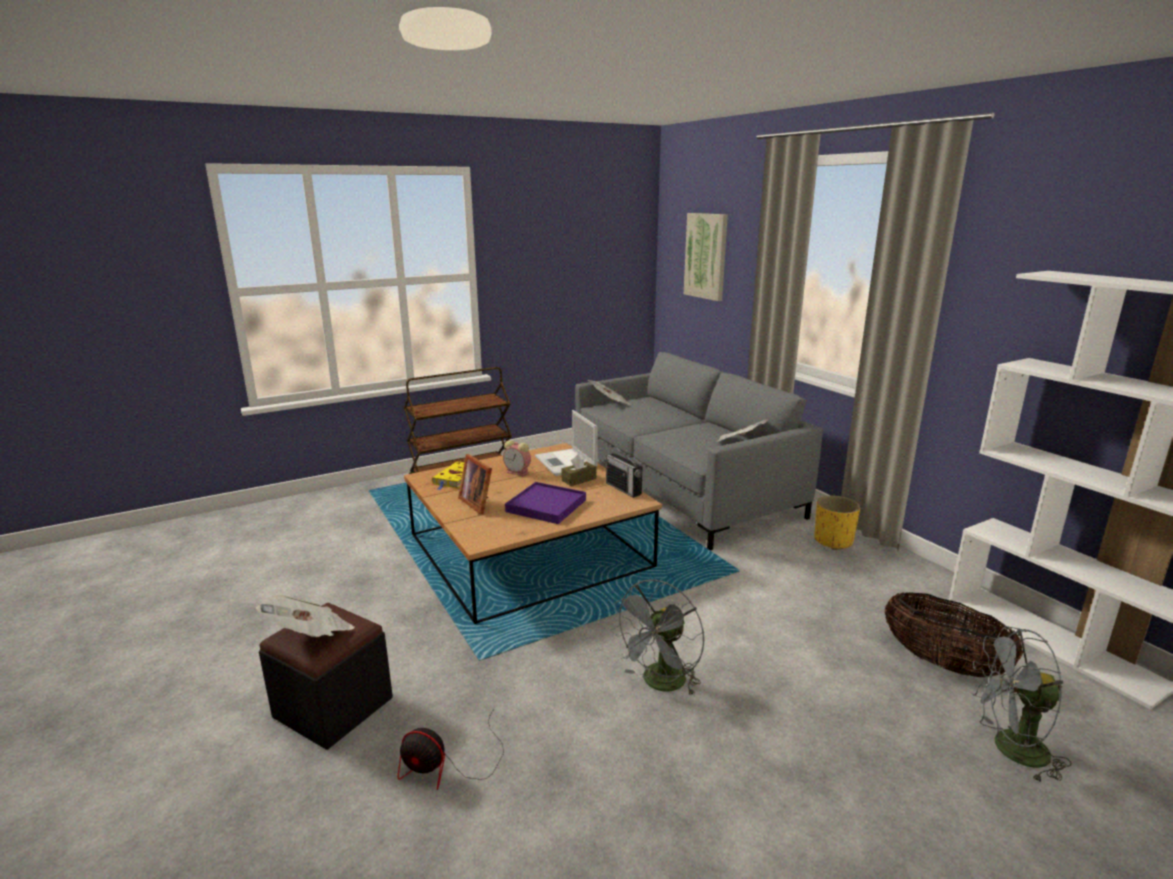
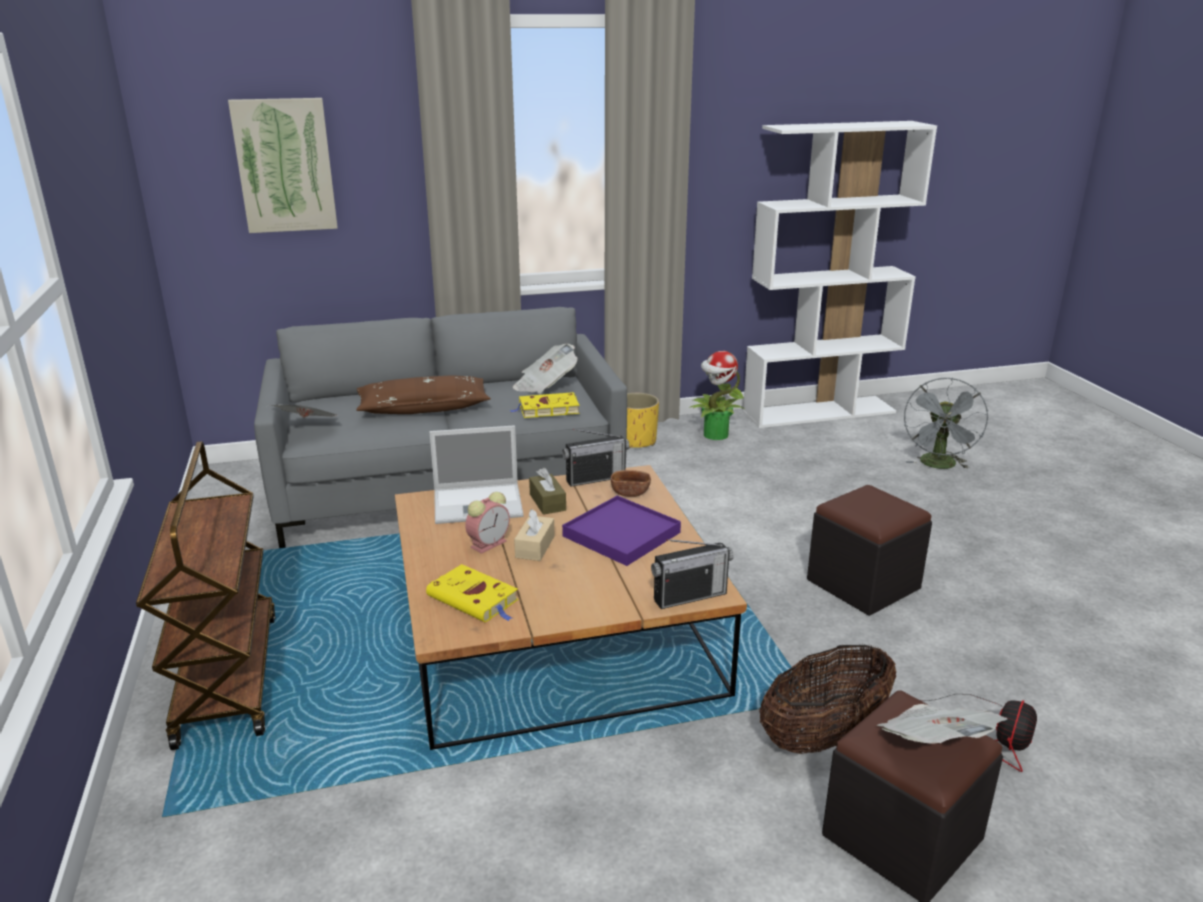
camera: 75 degrees left, 5 degrees up
picture frame [458,454,492,514] -> none
grey fan [610,579,704,697] -> black ottoman [807,485,932,616]
basket [885,592,1023,677] -> basket moved to [759,644,896,754]
none -> brown pillow [356,376,491,414]
none -> yellow book [510,392,580,418]
none -> beige tissue box [514,509,554,561]
none -> brown bowl [611,470,651,497]
none -> radio [651,539,734,609]
none -> potted plant [689,351,745,440]

